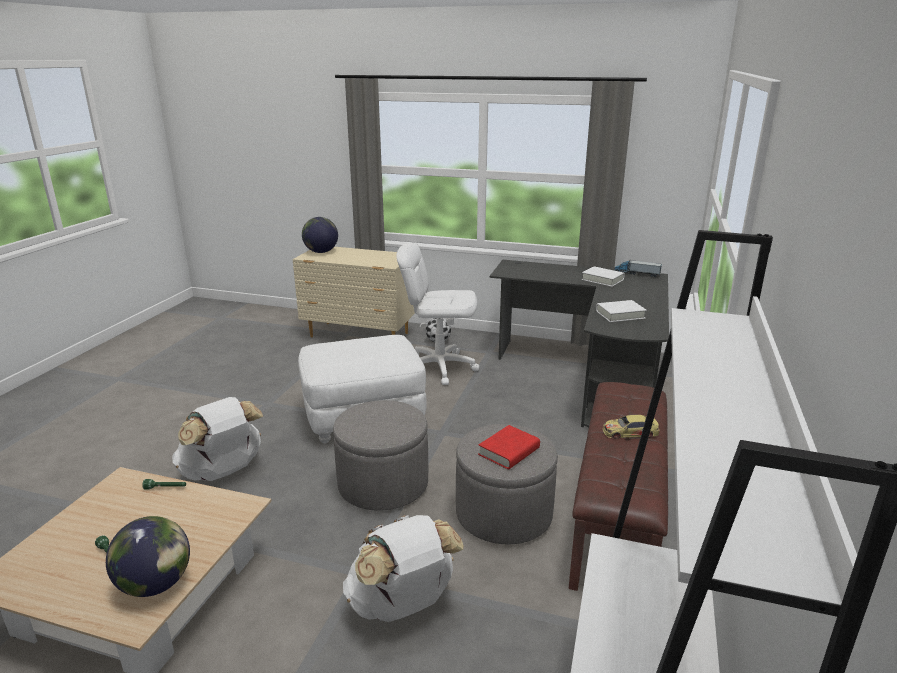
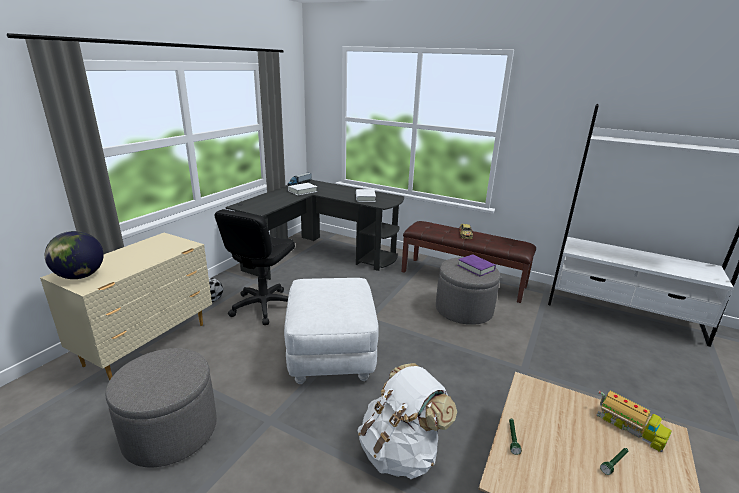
camera: 80 degrees left, 0 degrees up
globe [106,516,190,597] -> toy truck [596,391,672,452]
grey ottoman [333,400,428,510] -> grey ottoman moved to [106,348,217,467]
white backpack [343,515,464,622] -> none
white office chair [396,243,479,385] -> black office chair [215,209,295,325]
red book [478,425,540,469] -> purple book [458,254,496,276]

